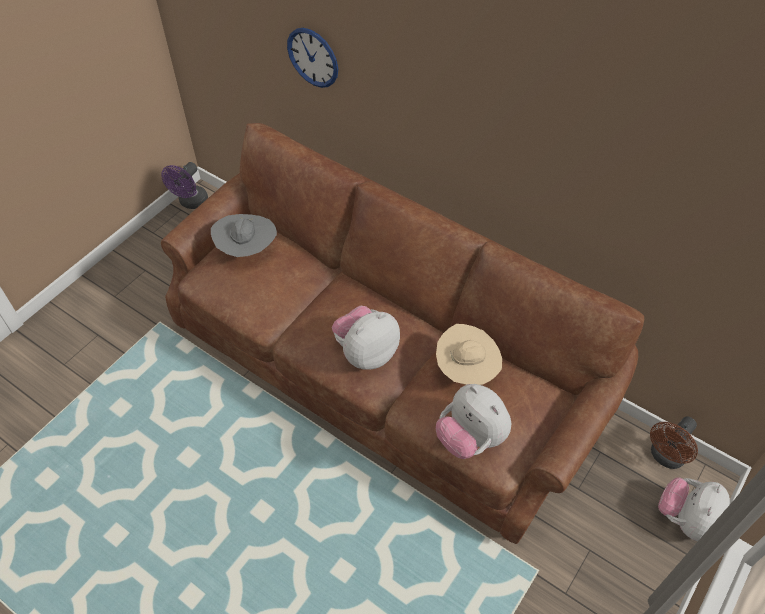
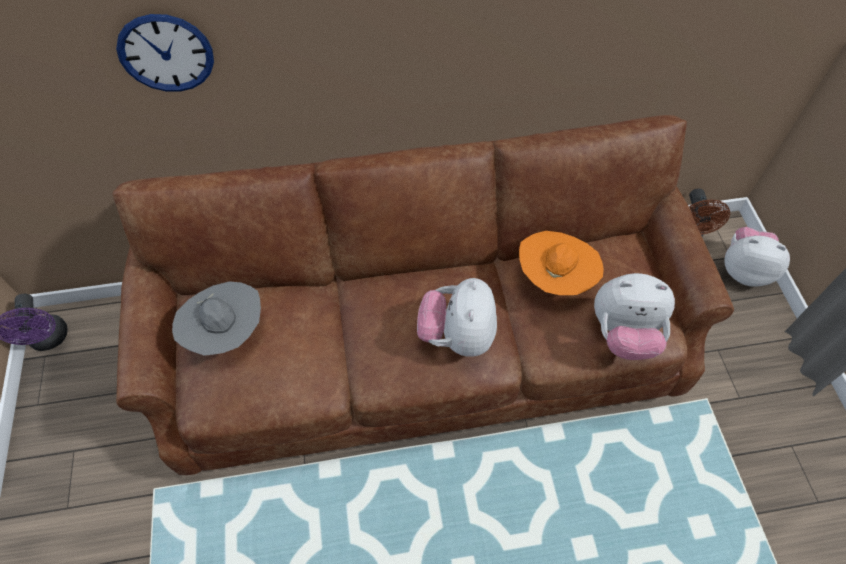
camera: 45 degrees left, 5 degrees up
beige hat [436,324,502,385] -> orange hat [519,231,604,295]
plush toy [658,477,730,541] -> plush toy turned 120 degrees clockwise [724,227,790,287]

